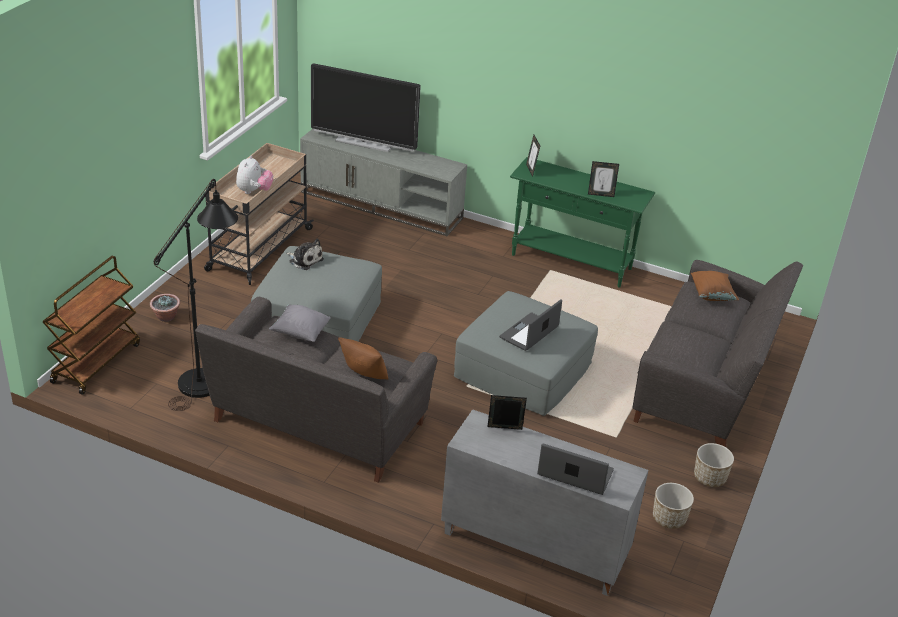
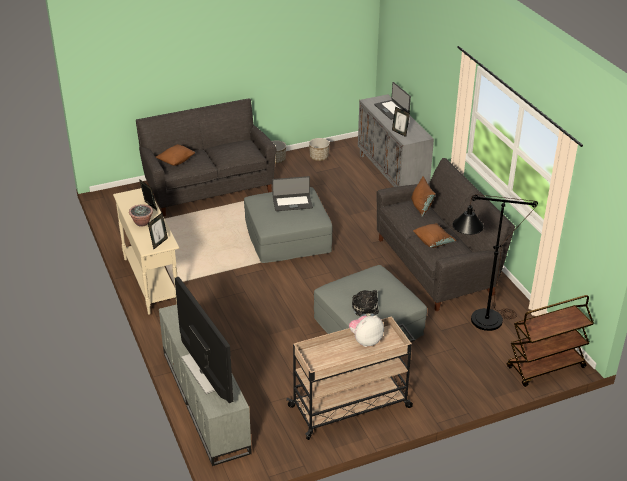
camera: 135 degrees left, 0 degrees up
potted plant [150,294,180,322] -> potted plant moved to [129,204,153,227]
grey pillow [269,304,331,342] -> brown pillow [413,223,456,248]
green console table [510,157,655,287] -> beige console table [113,188,180,314]

